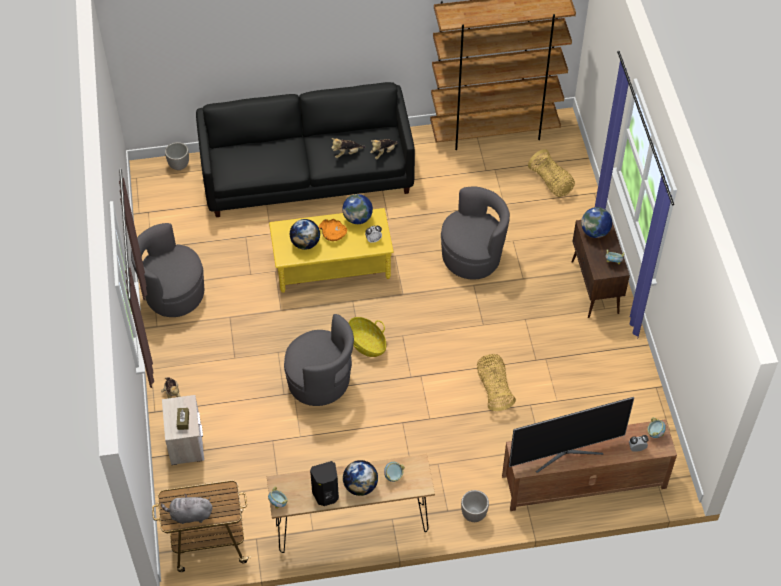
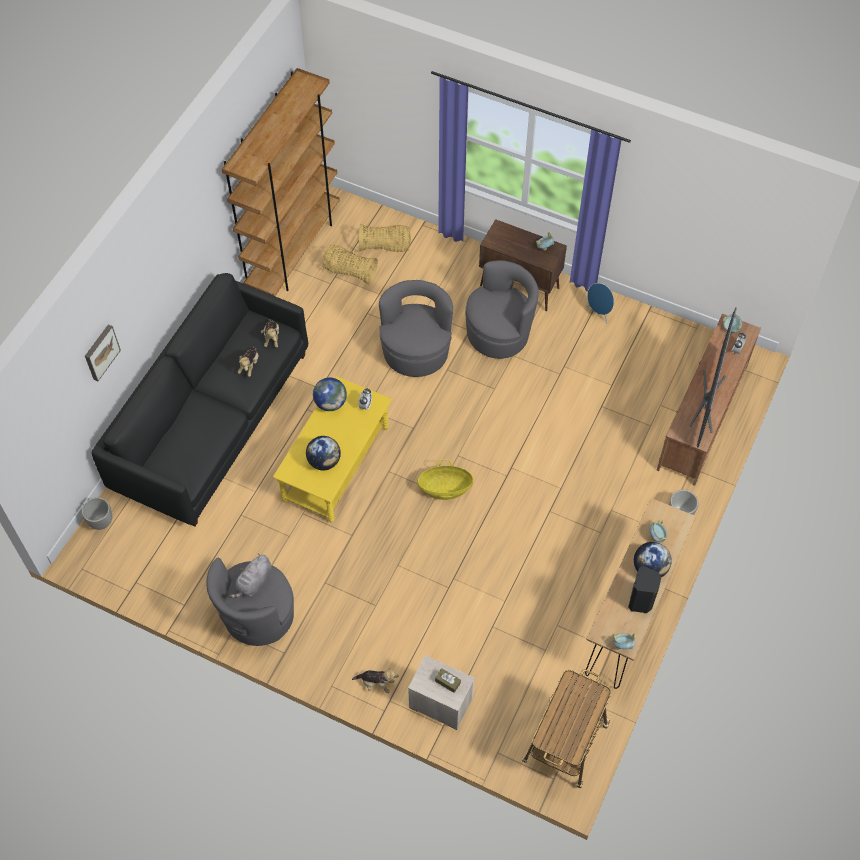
camera: 55 degrees left, 5 degrees up
grey plush toy [161,494,212,524] -> grey plush toy moved to [229,553,272,598]
grey armchair [284,314,354,406] -> grey armchair moved to [465,260,539,359]
orange bowl [319,219,347,241] -> none
basket [477,354,516,411] -> basket moved to [322,245,378,285]
globe [581,207,612,238] -> none
none -> picture [85,324,121,381]
none -> blue speaker [586,283,614,324]

